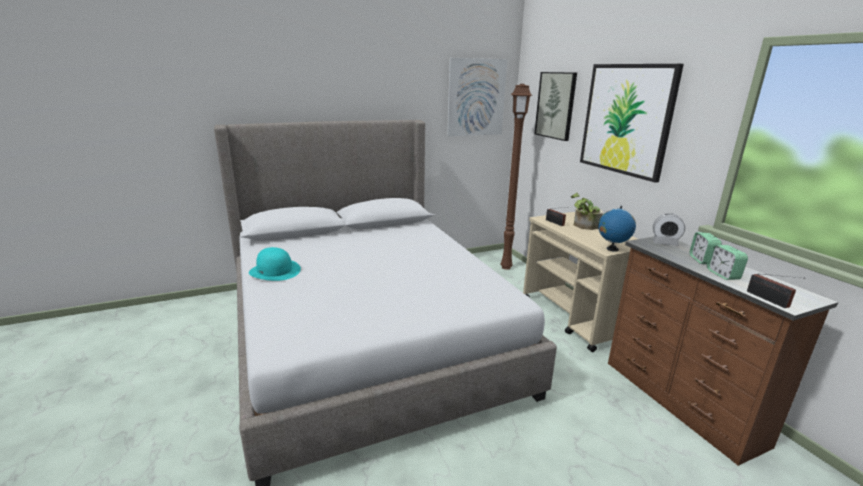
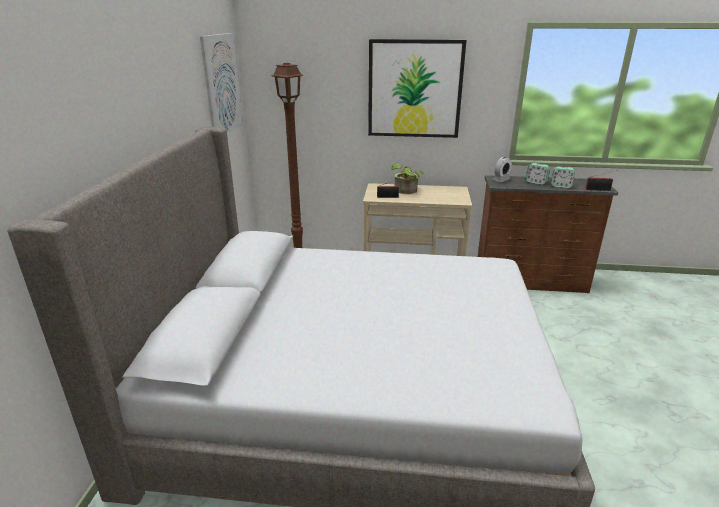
camera: 60 degrees left, 5 degrees up
turquoise hat [249,247,301,281] -> none
picture [534,72,577,141] -> none
globe [598,206,636,252] -> none

